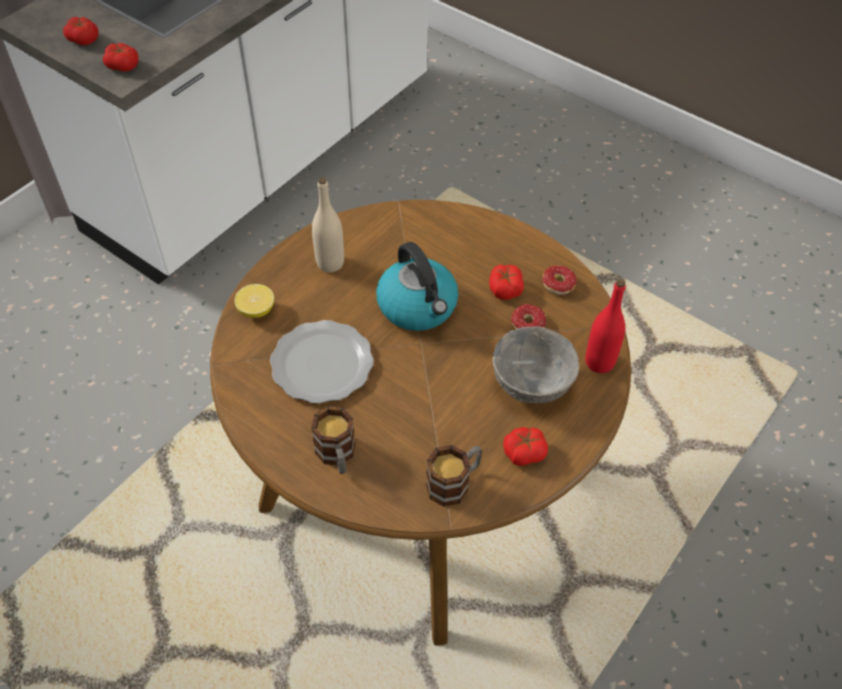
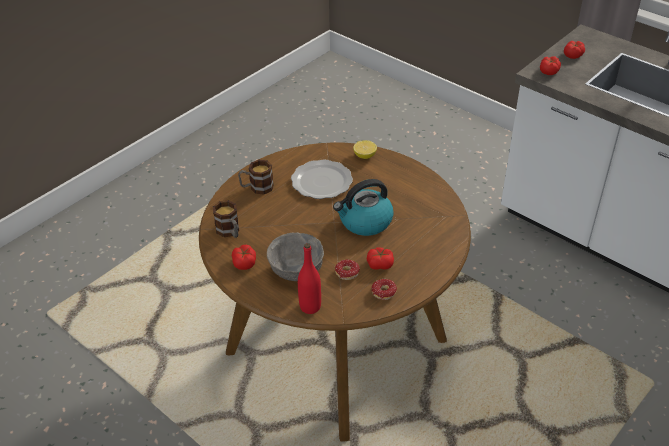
camera: 95 degrees right, 10 degrees down
beige bottle [312,177,344,272] -> none

